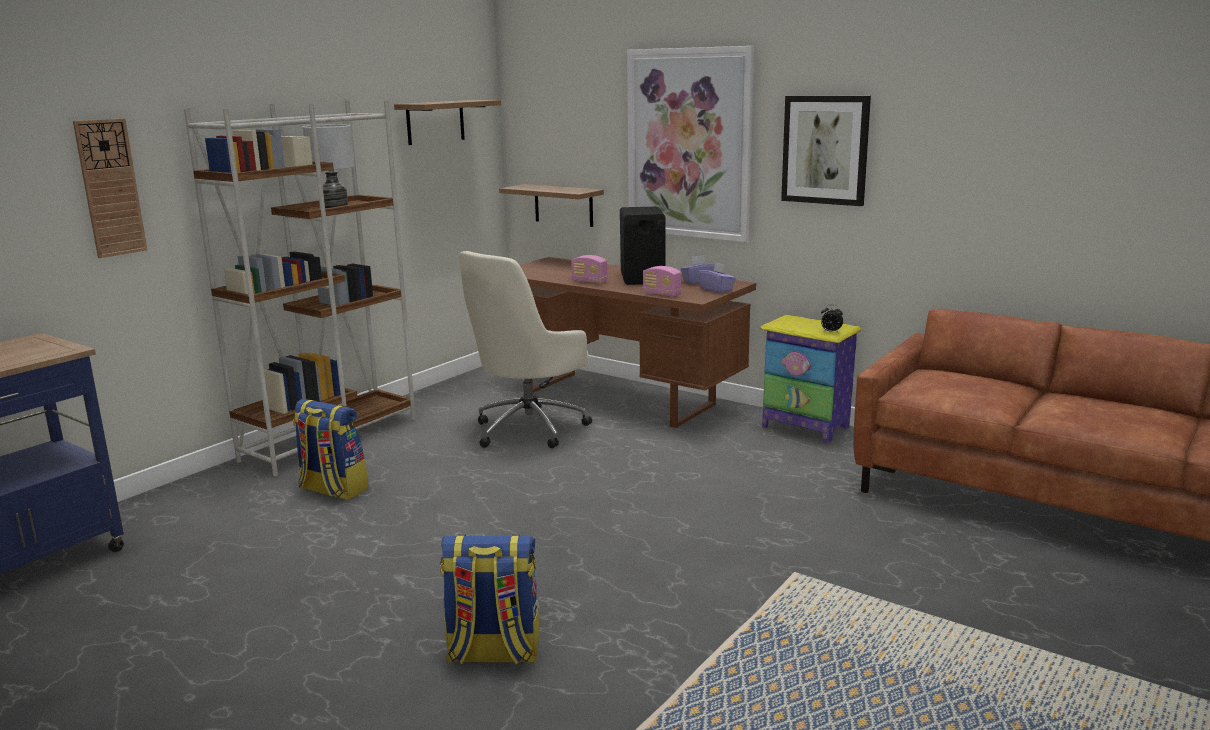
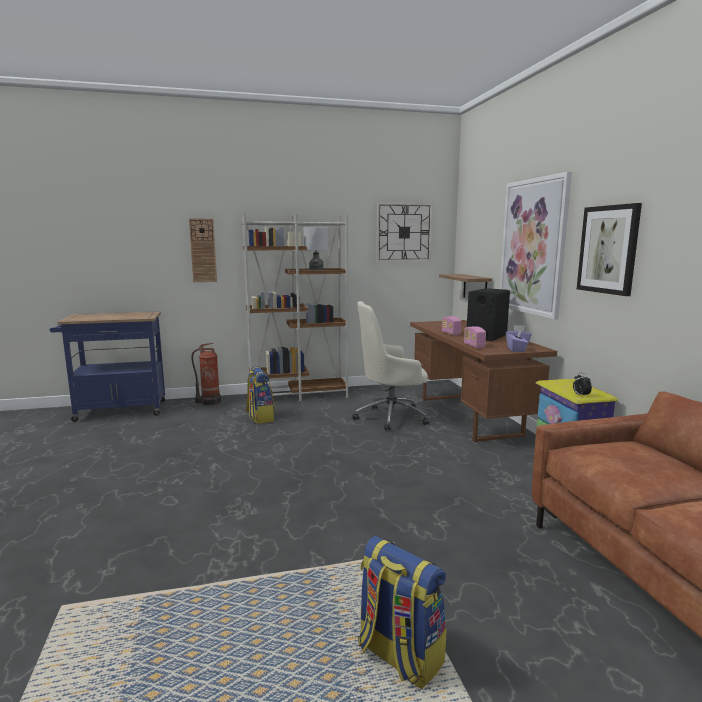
camera: 40 degrees right, 5 degrees down
shelf [394,100,501,145] -> wall clock [376,202,433,262]
backpack [440,535,539,664] -> backpack moved to [358,536,446,689]
none -> fire extinguisher [191,343,221,405]

